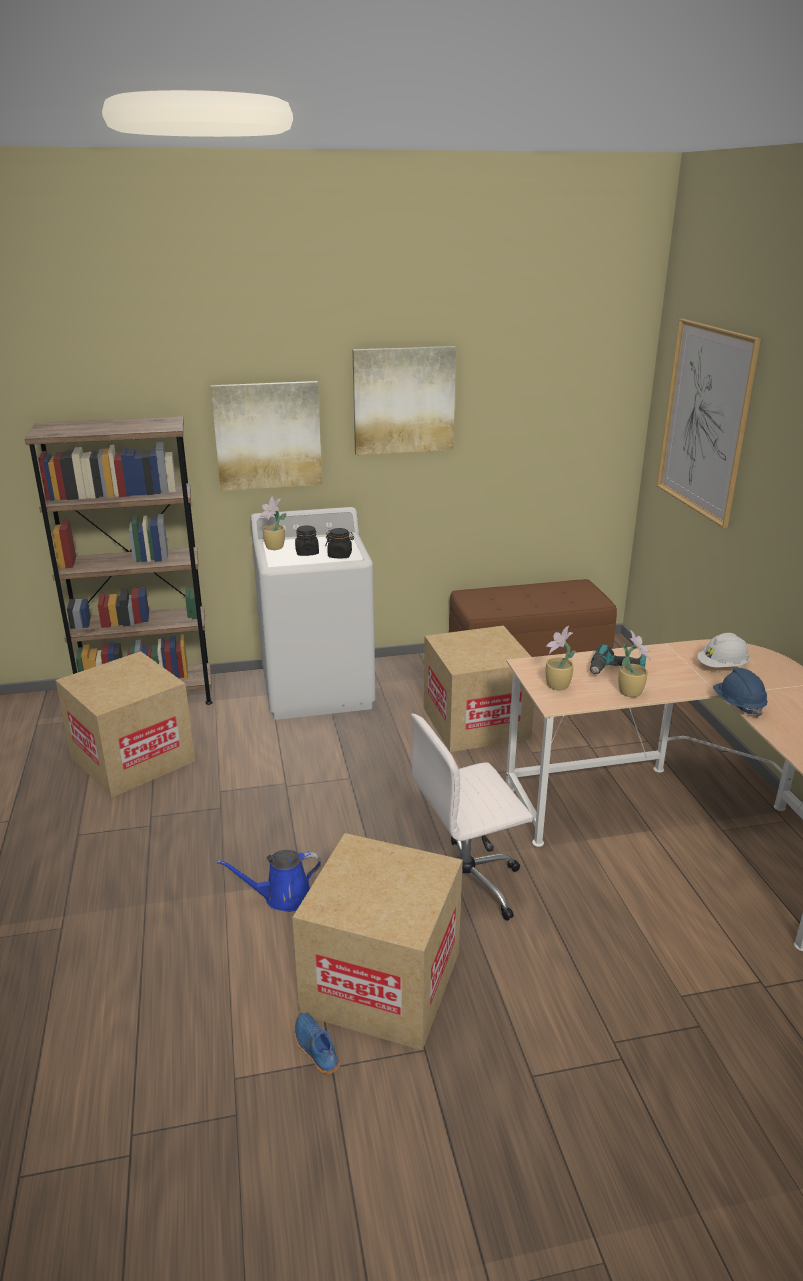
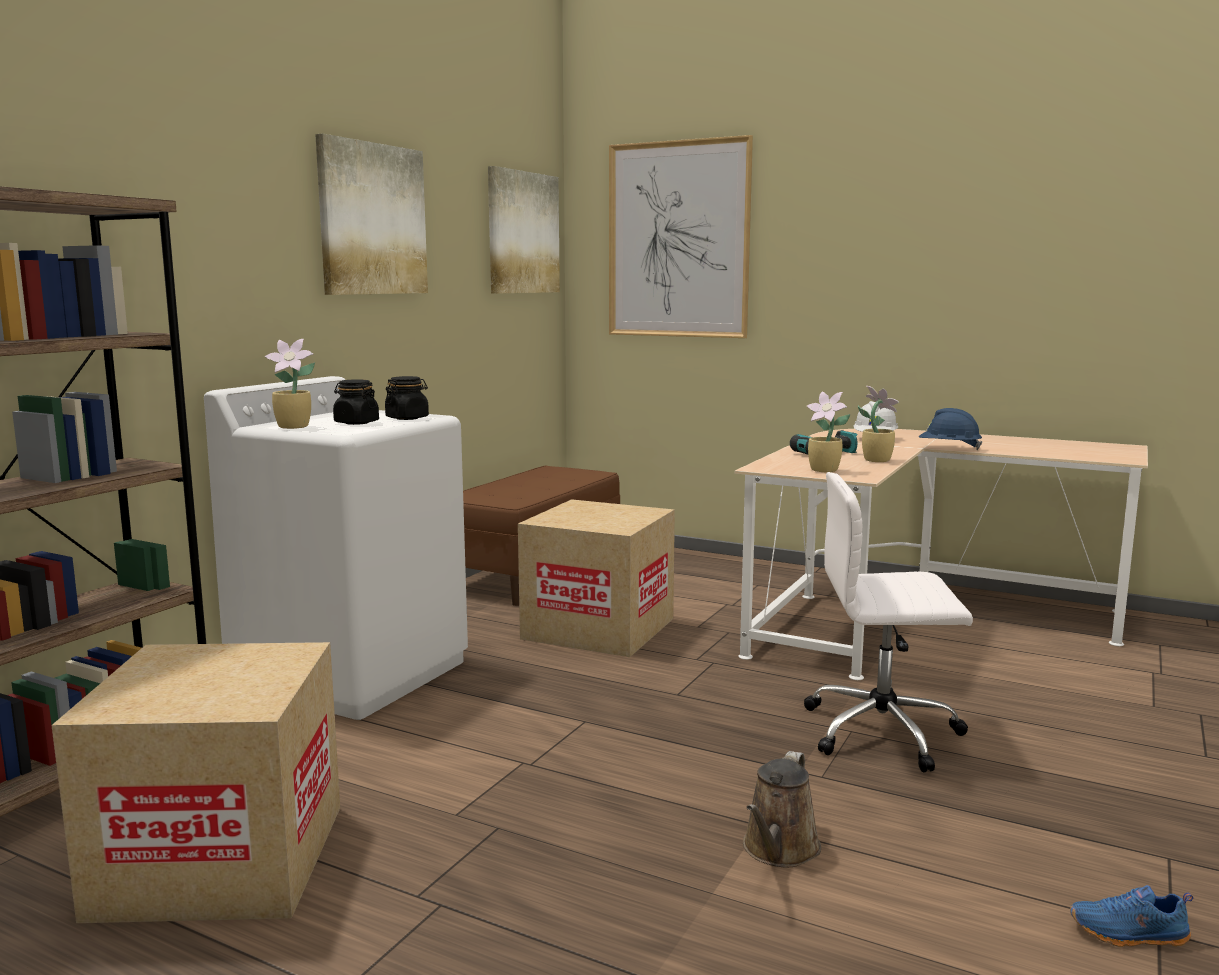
camera: 50 degrees left, 15 degrees down
picture [210,381,322,491] -> picture moved to [488,166,560,294]
blue watering can [217,850,321,912] -> brown watering can [743,751,821,867]
cardboard box [292,833,463,1051] -> none
white office chair [411,713,533,921] -> white office chair turned 75 degrees clockwise [804,472,973,773]

